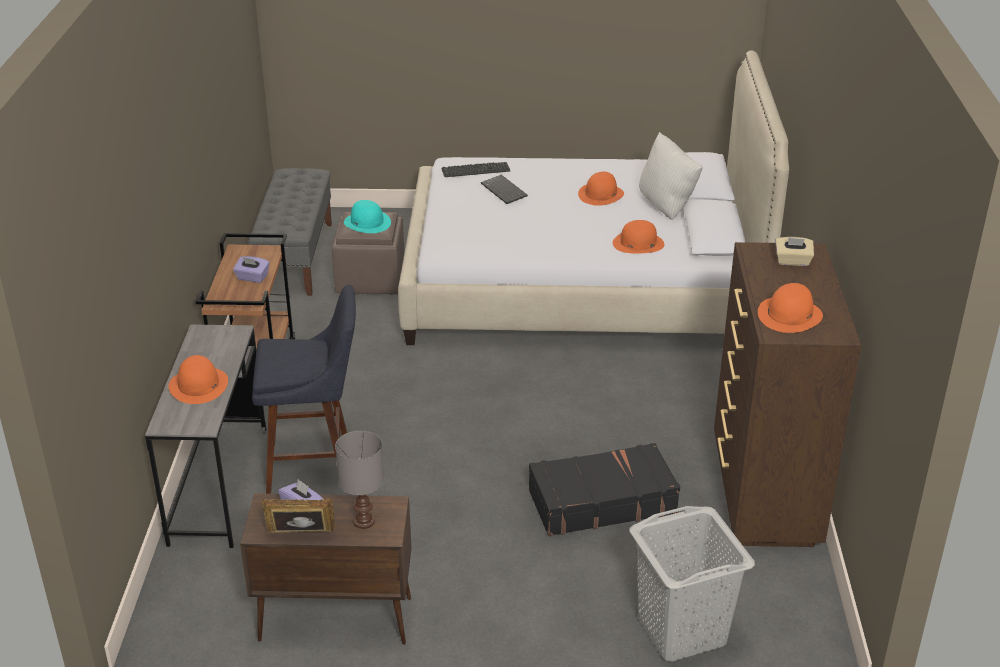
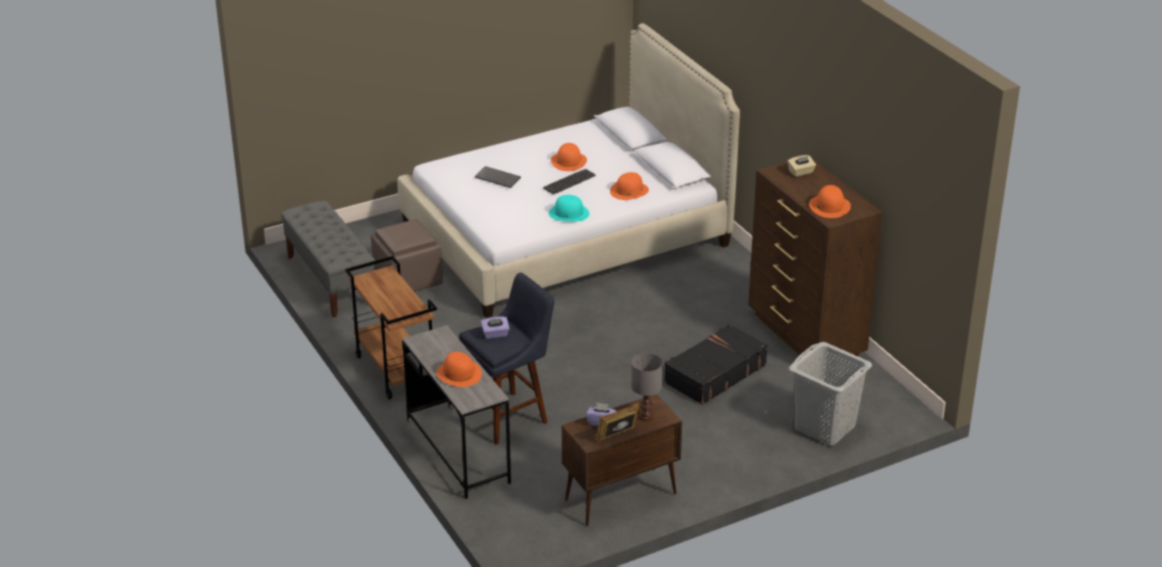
camera: 30 degrees left, 0 degrees up
purple tissue box [233,256,270,283] -> purple tissue box moved to [481,316,510,339]
turquoise hat [344,200,391,233] -> turquoise hat moved to [549,195,589,222]
keyboard [442,162,510,177] -> keyboard moved to [543,169,596,195]
white pillow [639,132,702,220] -> none

